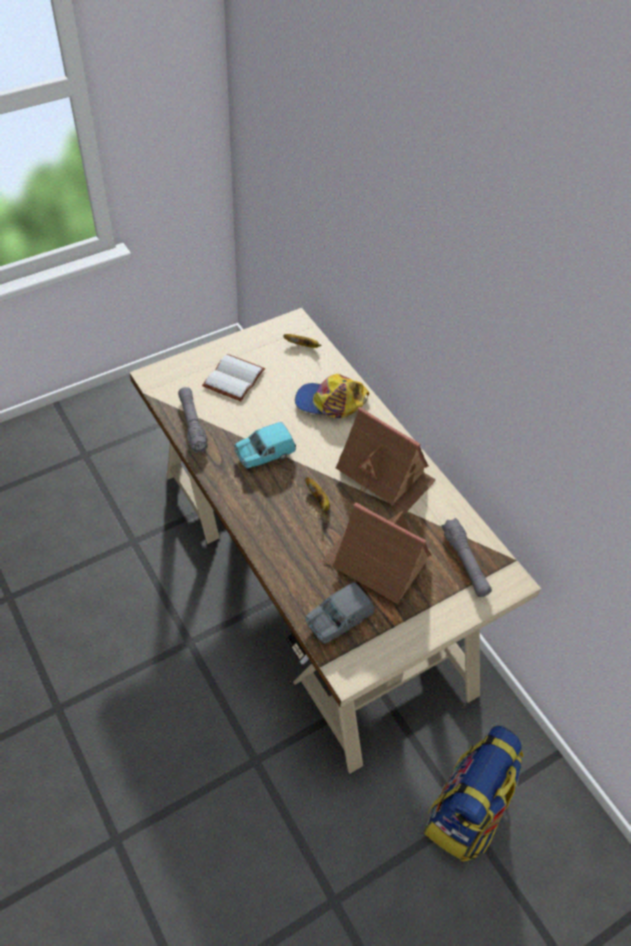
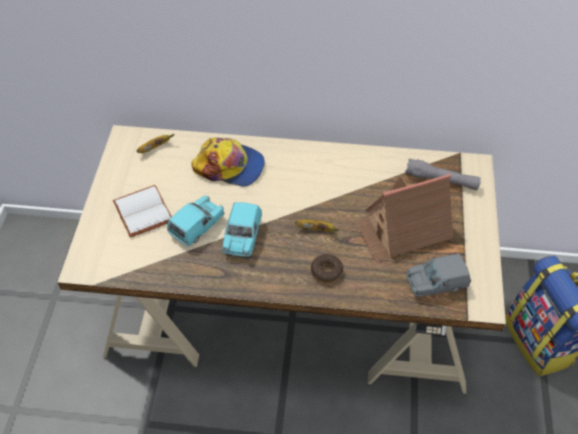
camera: 50 degrees left, 0 degrees up
grey flashlight [178,387,208,453] -> none
cap [295,374,369,418] -> cap turned 120 degrees counterclockwise [191,138,265,186]
grey toy car [305,582,374,644] -> grey toy car turned 75 degrees clockwise [406,253,471,297]
toy house [336,407,436,514] -> none
none -> turquoise toy car [167,196,224,246]
none -> donut [311,254,343,283]

